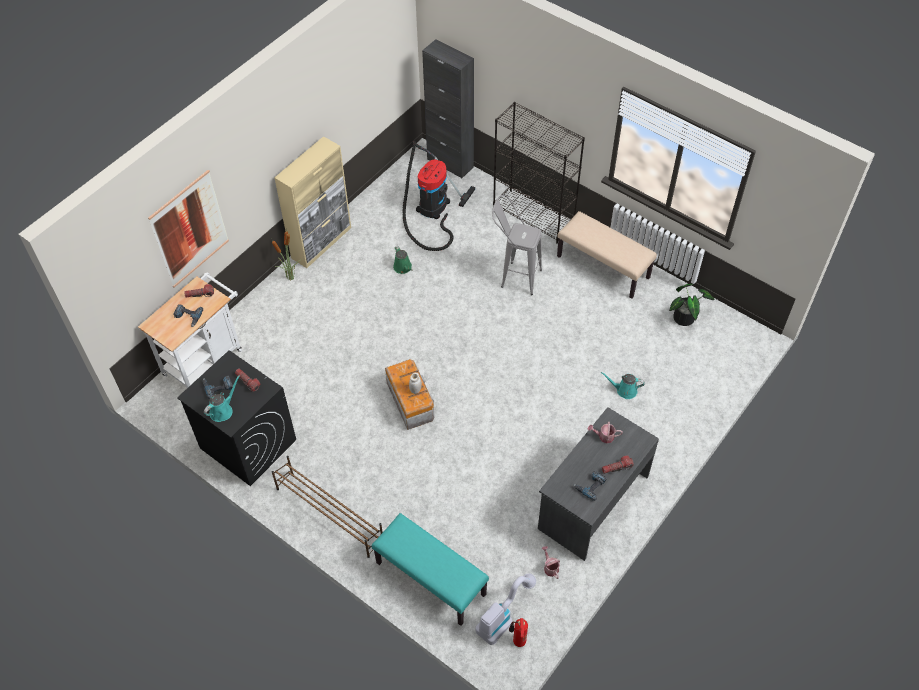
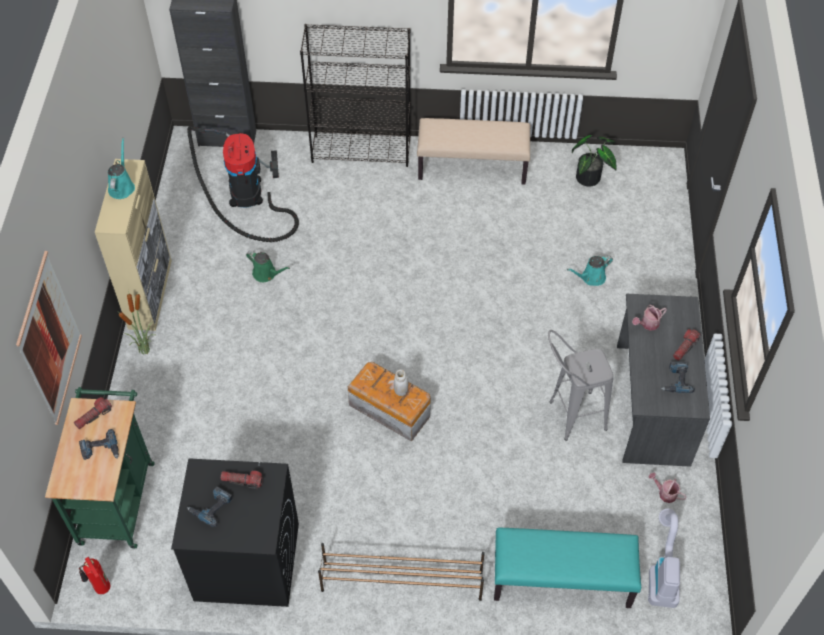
camera: 35 degrees left, 0 degrees up
white cart [138,272,242,388] -> green cart [45,387,155,549]
turquoise watering can [204,375,240,422] -> turquoise watering can moved to [108,138,135,199]
grey stool [492,194,542,295] -> grey stool moved to [548,330,613,441]
fire extinguisher [509,618,528,647] -> fire extinguisher moved to [79,557,110,594]

